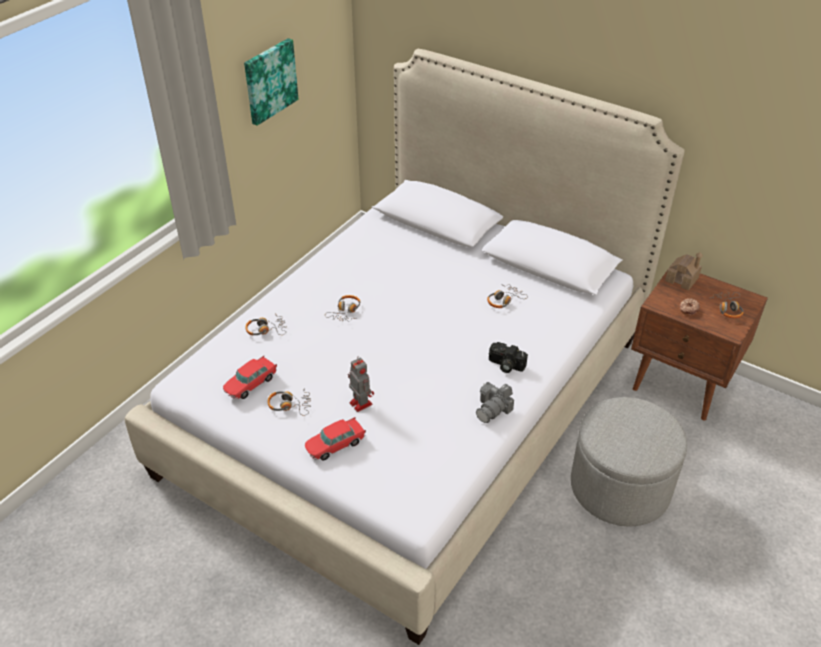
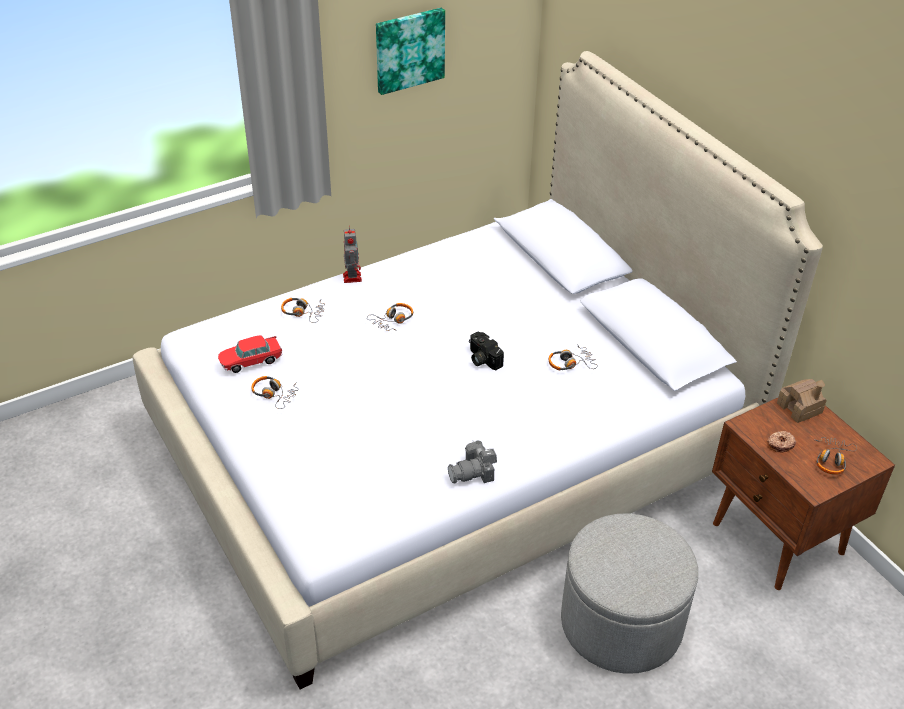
camera: 25 degrees right, 0 degrees up
toy car [305,417,366,461] -> none
toy robot [348,357,374,412] -> toy robot moved to [343,225,362,283]
camera [489,342,528,373] -> camera moved to [469,332,504,370]

